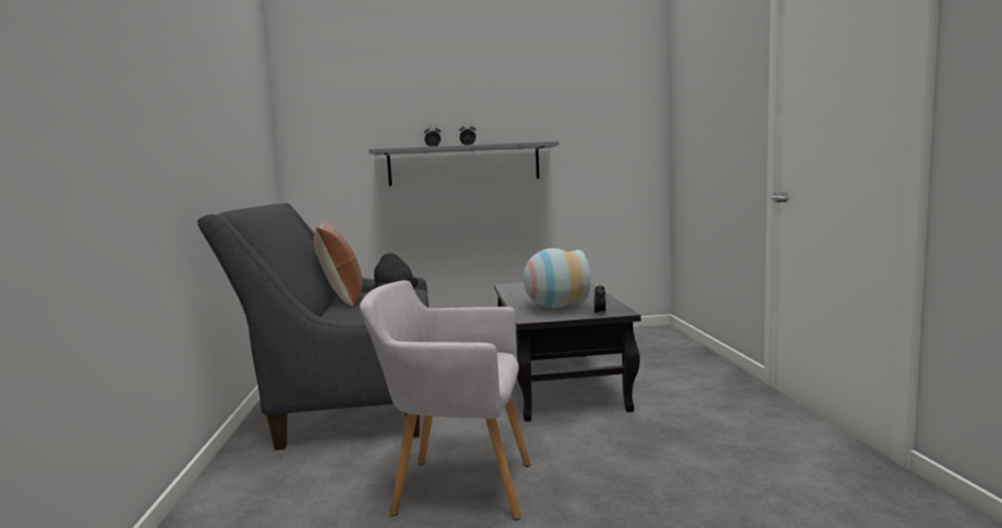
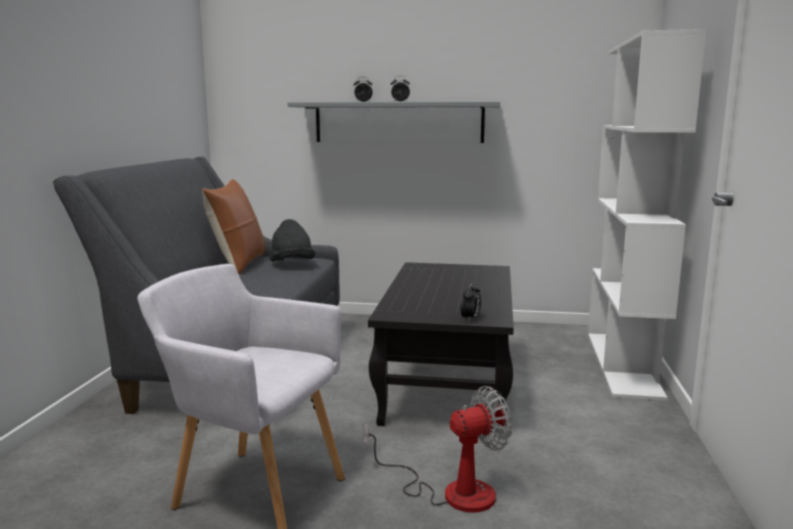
camera: 15 degrees right, 5 degrees up
vase [523,248,590,308] -> none
none -> fan [364,386,512,513]
none -> white bookcase [588,29,706,401]

